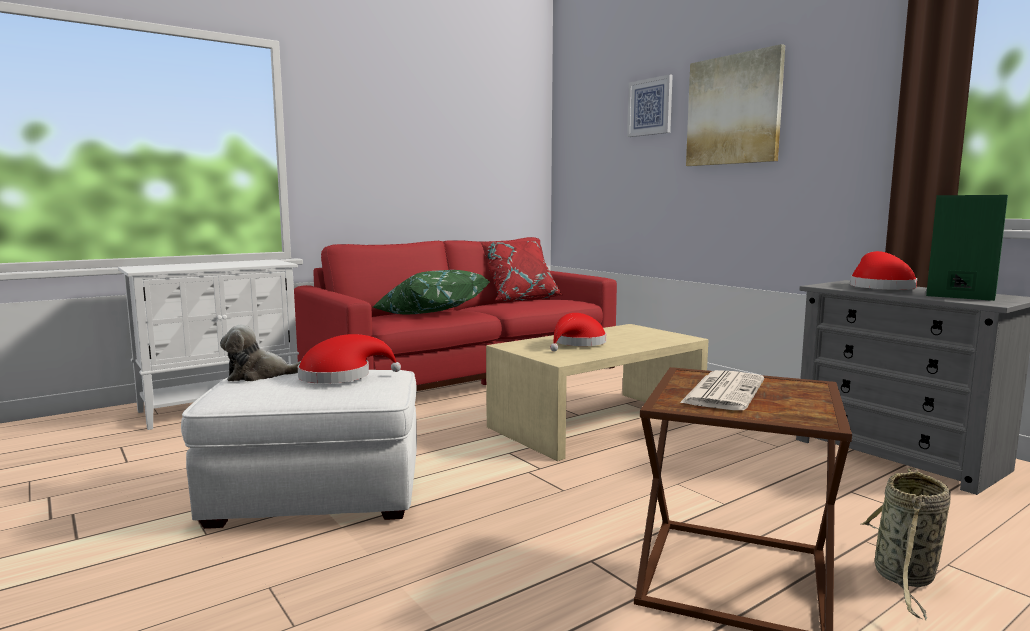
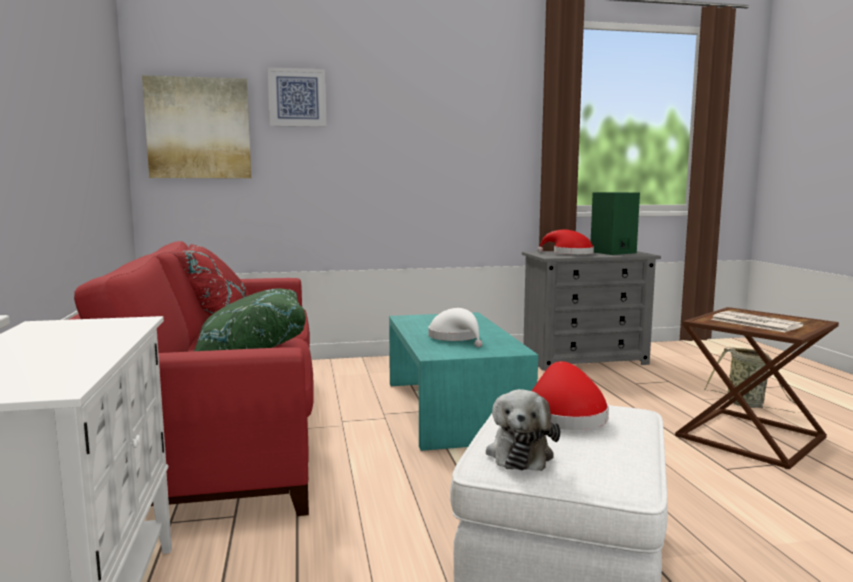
camera: 65 degrees left, 0 degrees up
beige coffee table [486,324,708,461] -> turquoise coffee table [389,312,538,451]
red hat [550,313,606,352] -> white hat [428,308,483,348]
picture [686,44,785,166] -> picture moved to [142,75,251,178]

